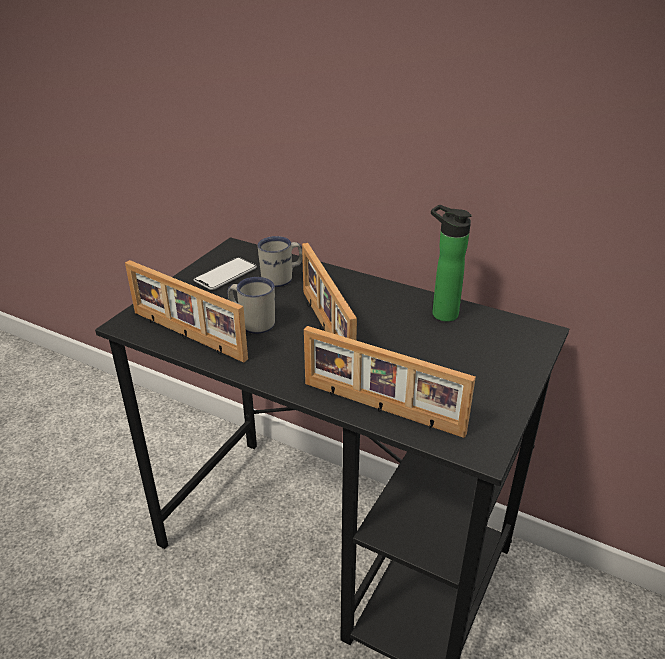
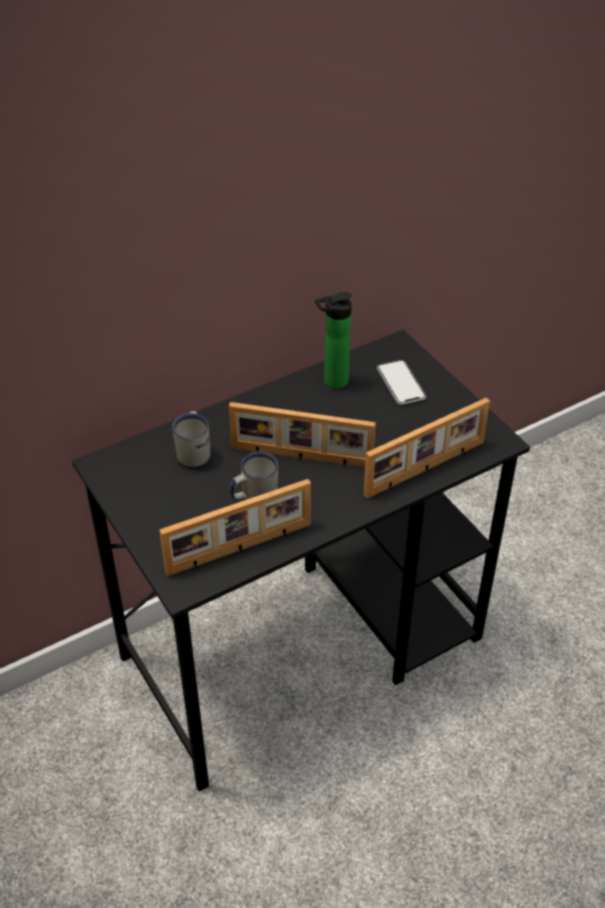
camera: 60 degrees left, 10 degrees up
phone [194,257,257,290] -> phone moved to [377,360,426,405]

